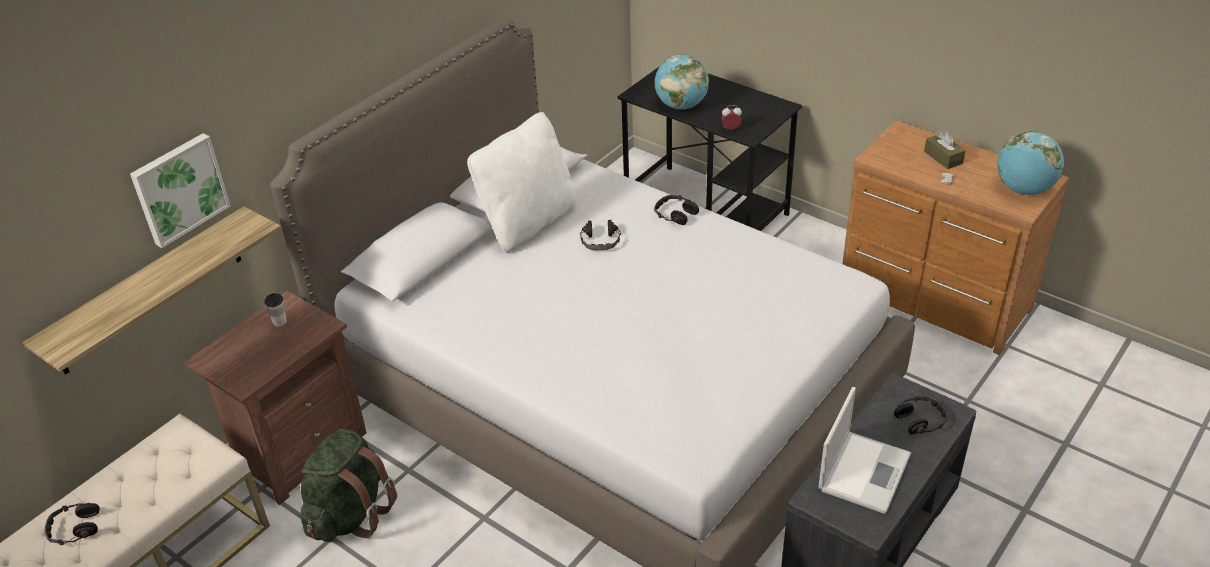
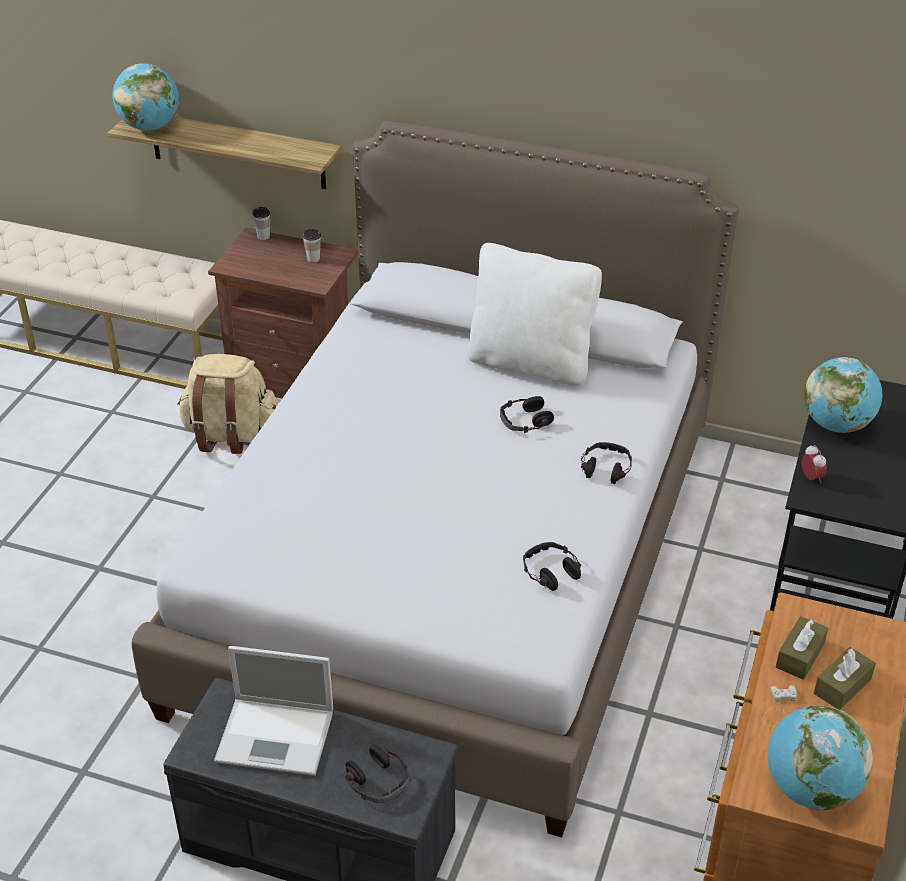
camera: 70 degrees right, 0 degrees up
headphones [45,503,100,545] -> headphones moved to [523,542,581,591]
picture [130,133,231,248] -> none
green backpack [300,429,397,542] -> beige backpack [177,354,278,454]
none -> globe [113,63,179,131]
none -> cup [253,207,270,240]
none -> brown tissue box [776,616,828,680]

